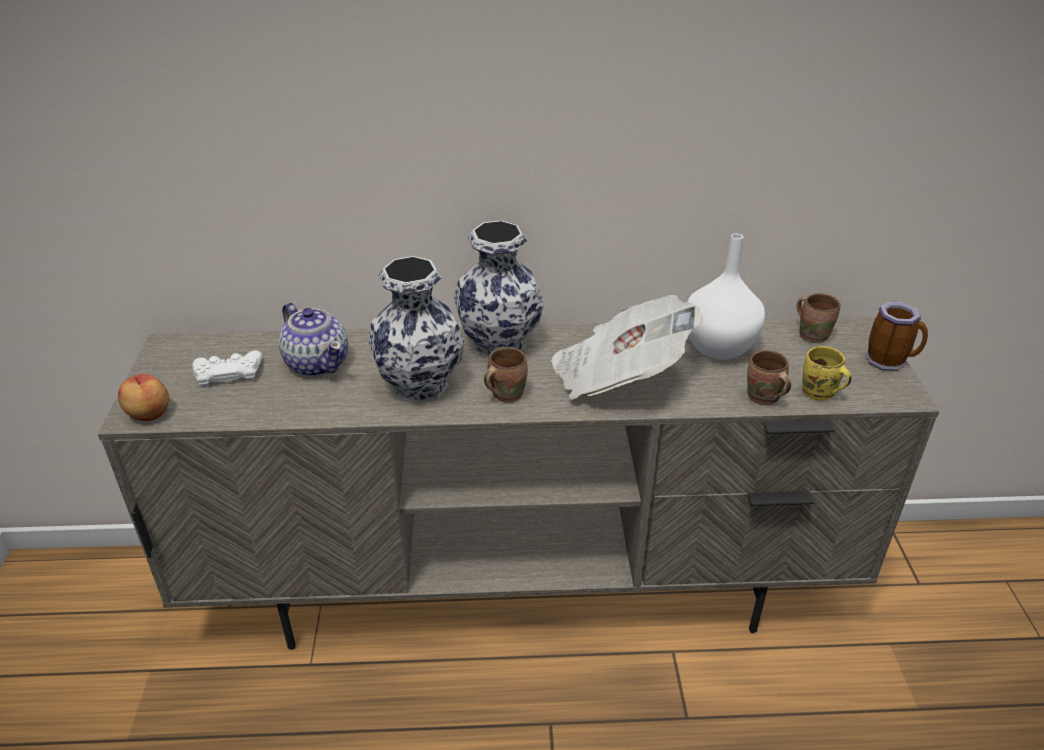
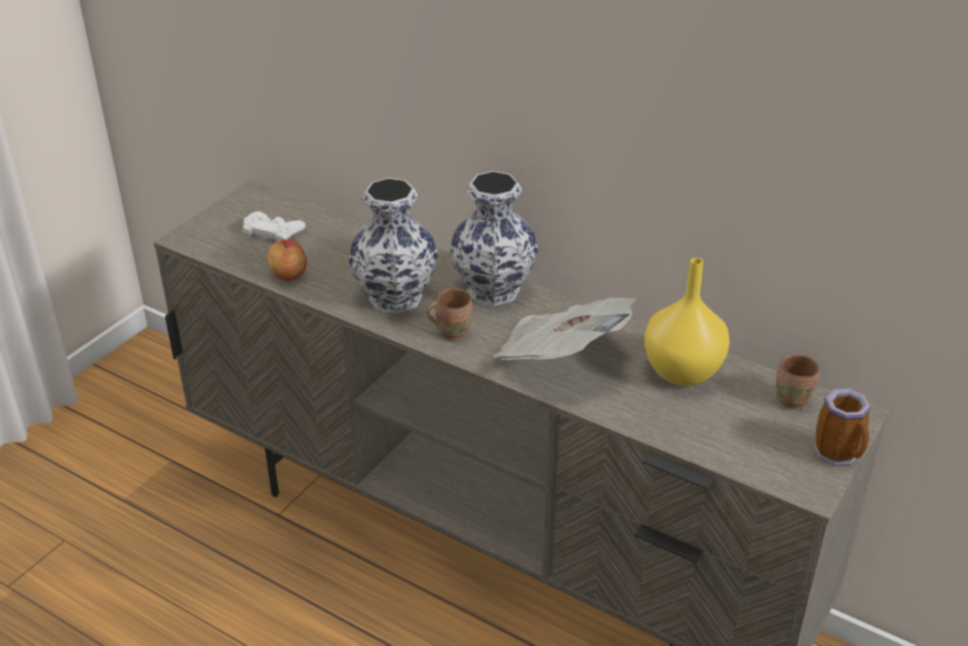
camera: 35 degrees right, 0 degrees up
apple [118,374,169,421] -> apple moved to [267,239,307,281]
teapot [279,302,348,377] -> none
white vase [687,234,765,360] -> yellow vase [644,258,730,386]
brown mug [747,350,791,405] -> none
yellow mug [803,346,852,401] -> none

